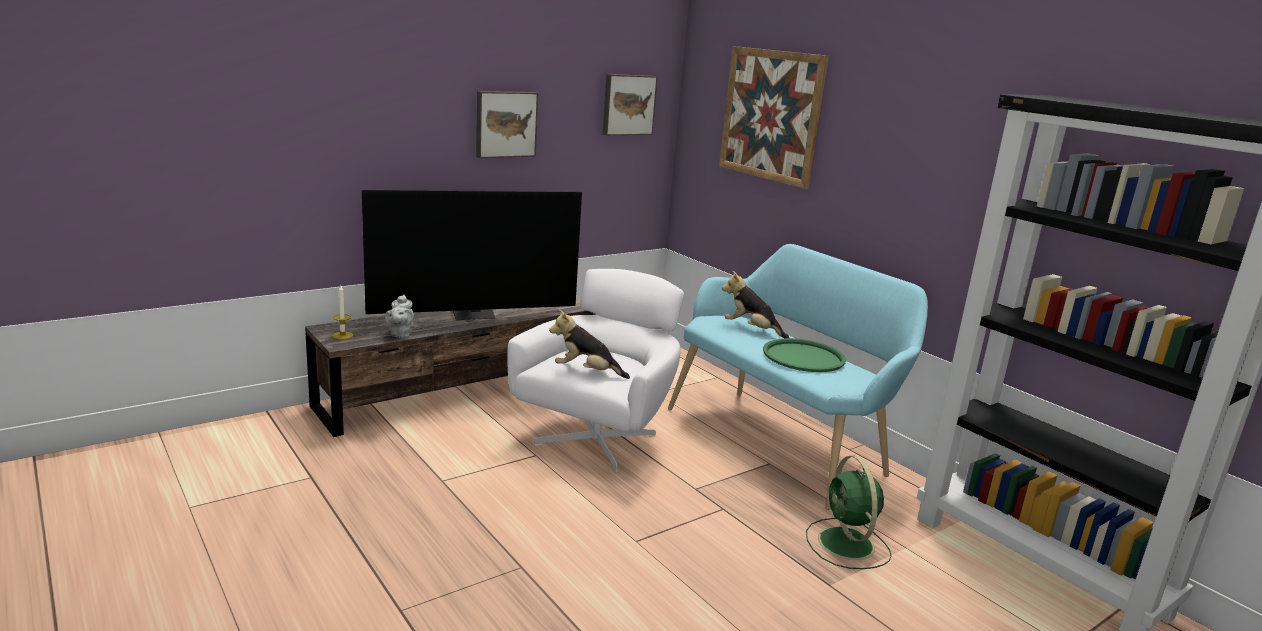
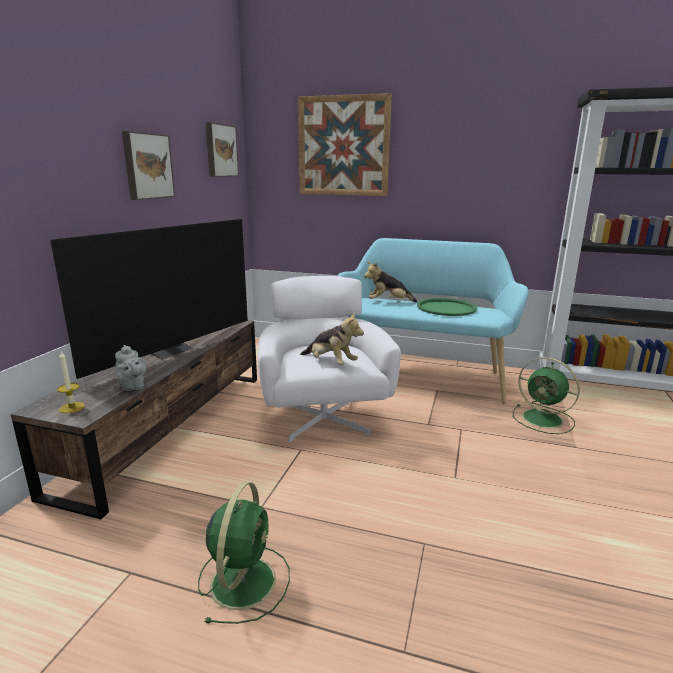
camera: 35 degrees left, 0 degrees up
plush toy [549,309,630,379] -> plush toy turned 120 degrees counterclockwise [300,313,364,365]
none -> green fan [198,482,290,624]

